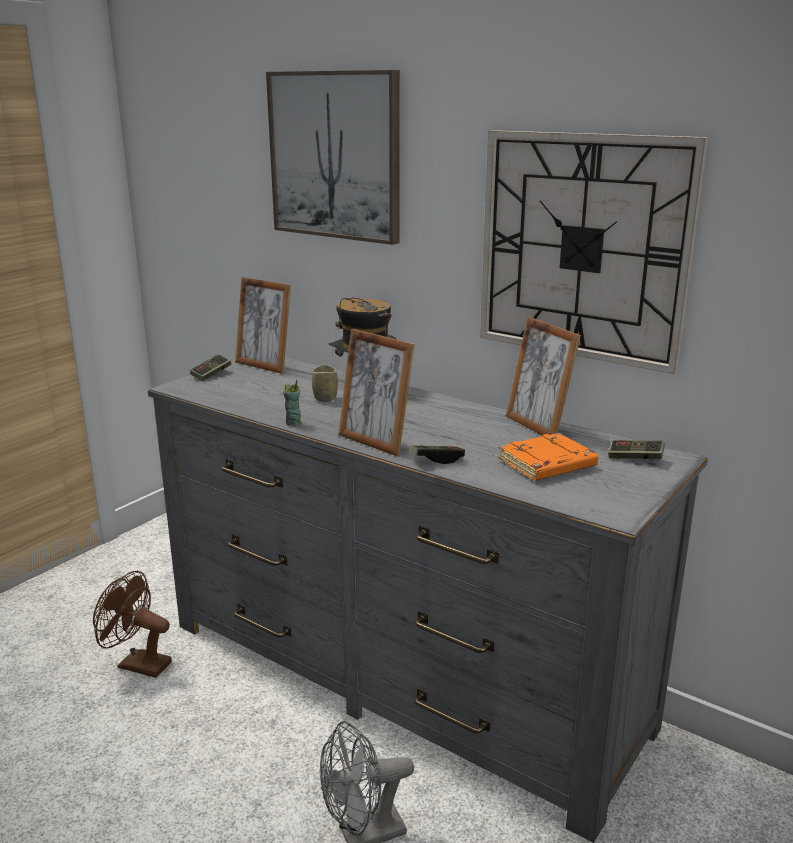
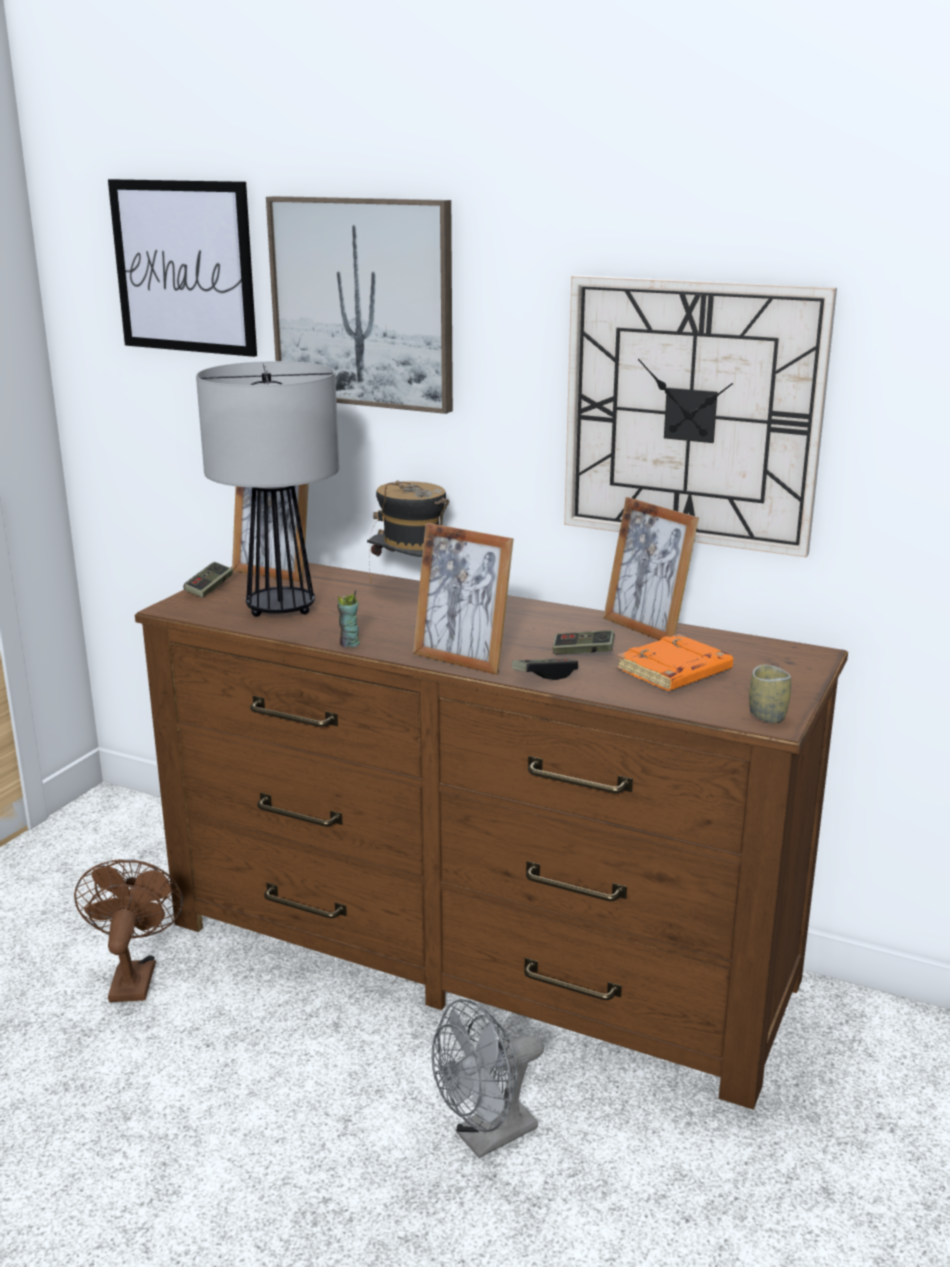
camera: 10 degrees left, 0 degrees up
brown fan [93,571,172,678] -> brown fan turned 75 degrees clockwise [74,859,183,1002]
grey dresser [148,357,708,843] -> brown dresser [135,563,848,1110]
cup [312,365,338,402] -> cup moved to [749,665,791,723]
game controller [608,440,665,459] -> game controller moved to [552,630,615,654]
none -> picture [108,179,257,357]
none -> table lamp [196,361,339,616]

